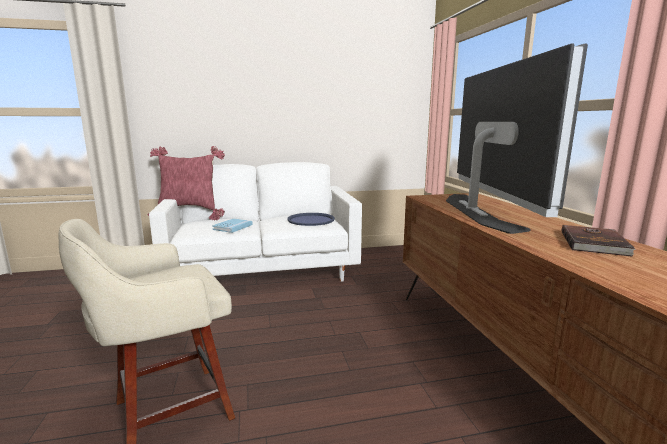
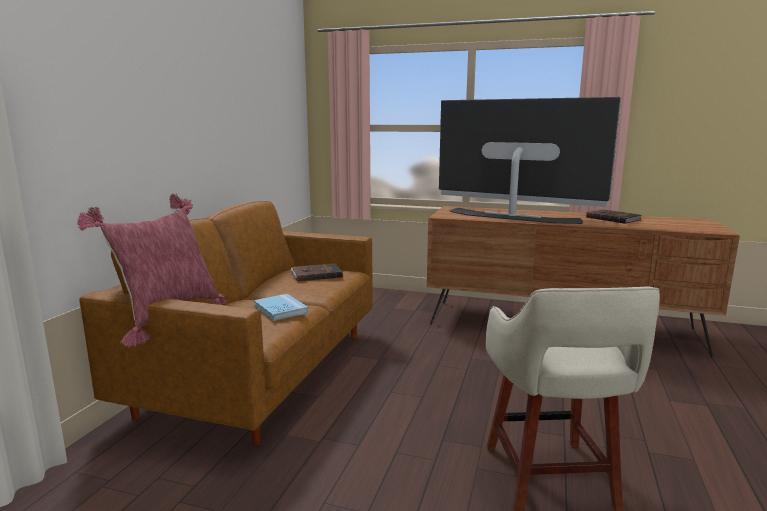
camera: 60 degrees left, 0 degrees up
white sofa [149,162,362,282] -> brown sofa [79,201,373,445]
blue tray [287,213,335,226] -> brown book [291,263,343,281]

